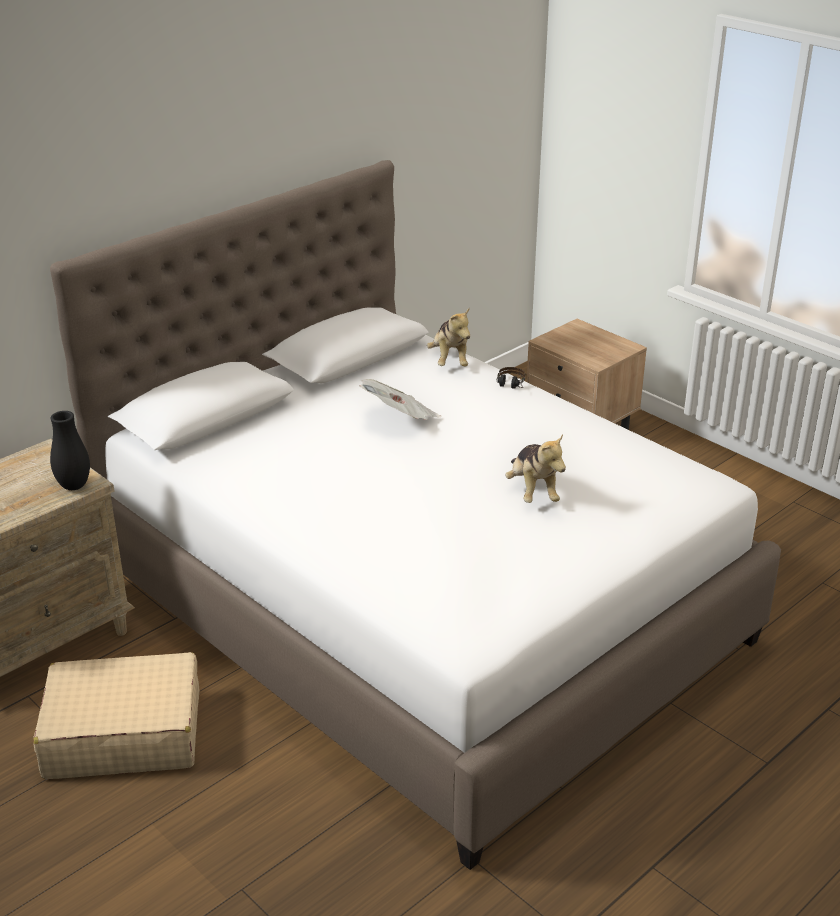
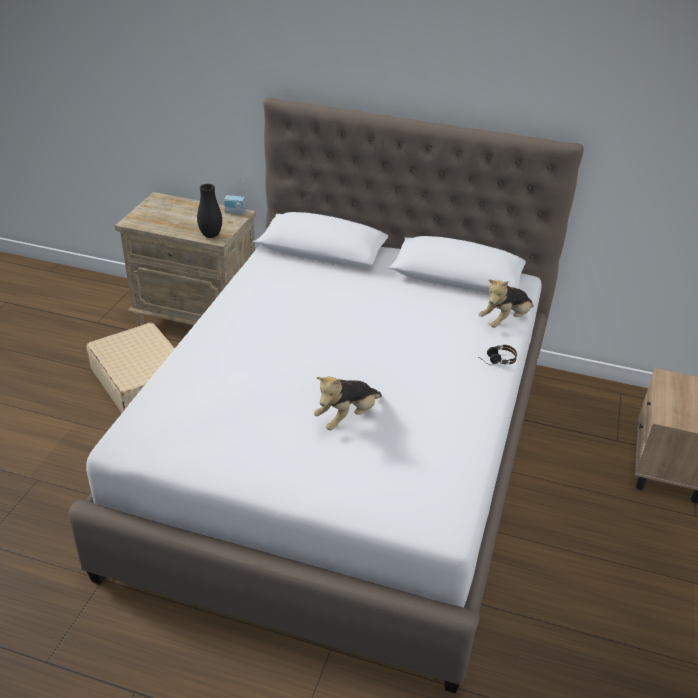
camera: 60 degrees right, 5 degrees up
newspaper [359,379,442,420] -> none
none -> radio [224,181,246,215]

